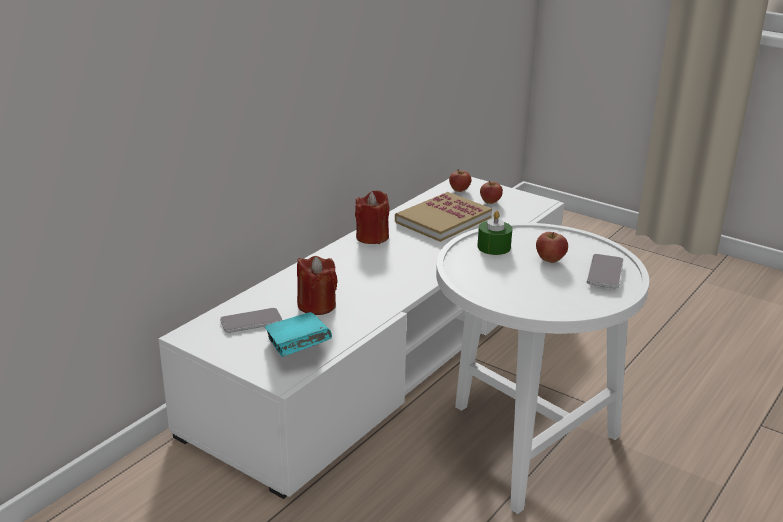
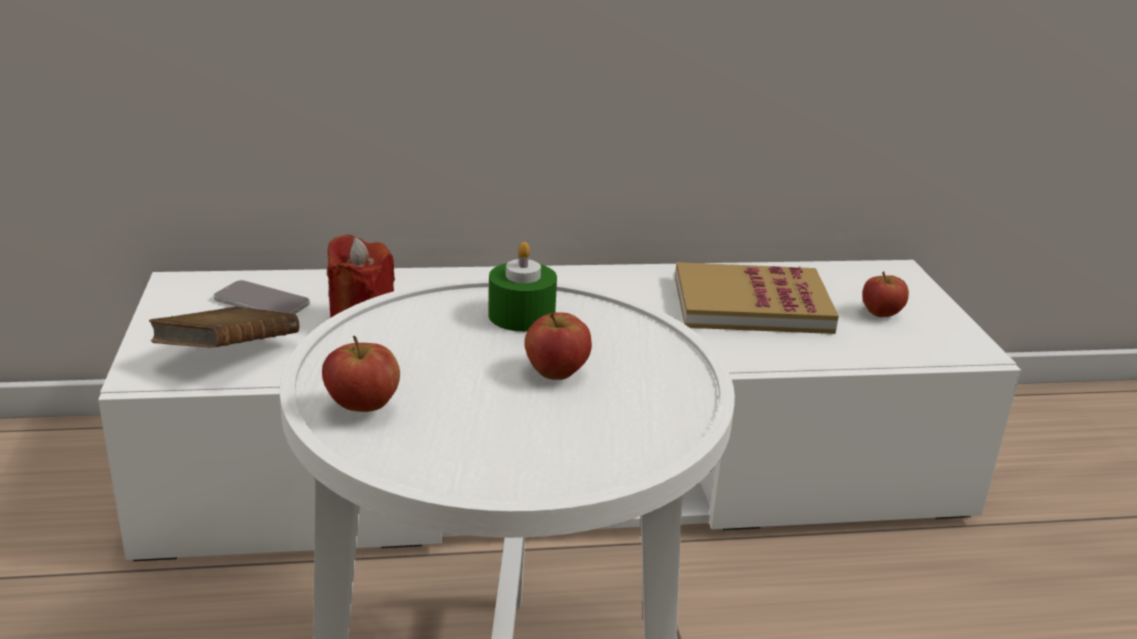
camera: 45 degrees right, 0 degrees up
turquoise book [265,312,332,357] -> brown book [149,307,299,347]
red candle [355,191,389,244] -> none
apple [449,169,472,192] -> apple moved to [322,336,400,412]
phone [587,254,624,288] -> none

